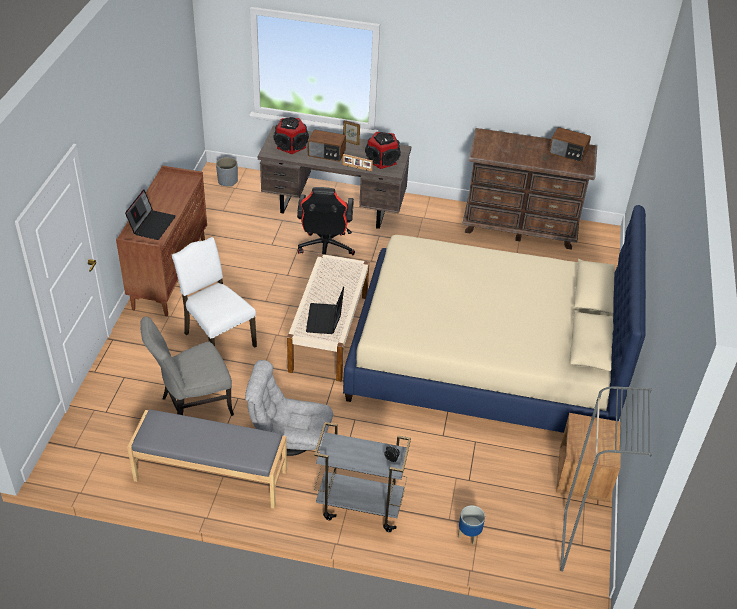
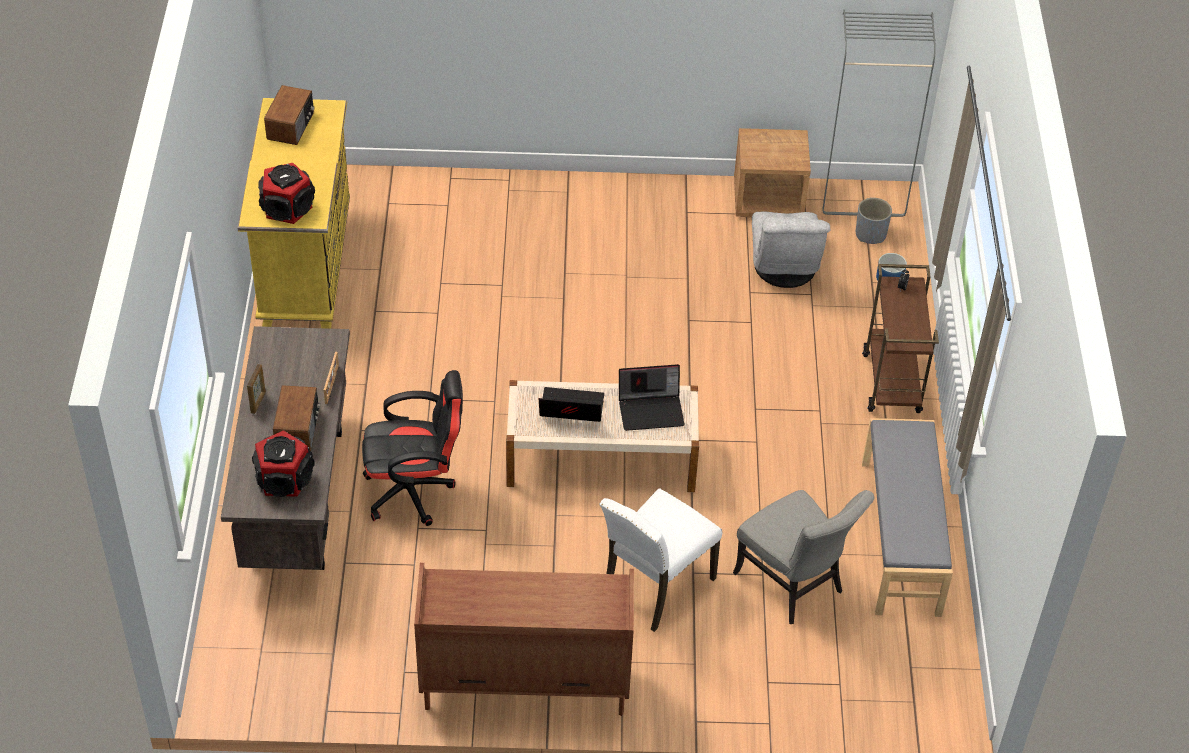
camera: 100 degrees left, 5 degrees up
laptop [125,190,176,240] -> laptop moved to [539,387,604,422]
grey planter [216,157,238,187] -> grey planter moved to [856,198,892,244]
grey armchair [245,360,333,456] -> grey armchair moved to [752,211,830,288]
grey cart [314,422,411,532] -> brown cart [862,264,939,413]
beige bed [343,205,646,433] -> none
speaker [365,132,401,169] -> speaker moved to [258,163,315,224]
brown dresser [462,128,597,250] -> yellow dresser [237,98,350,329]

